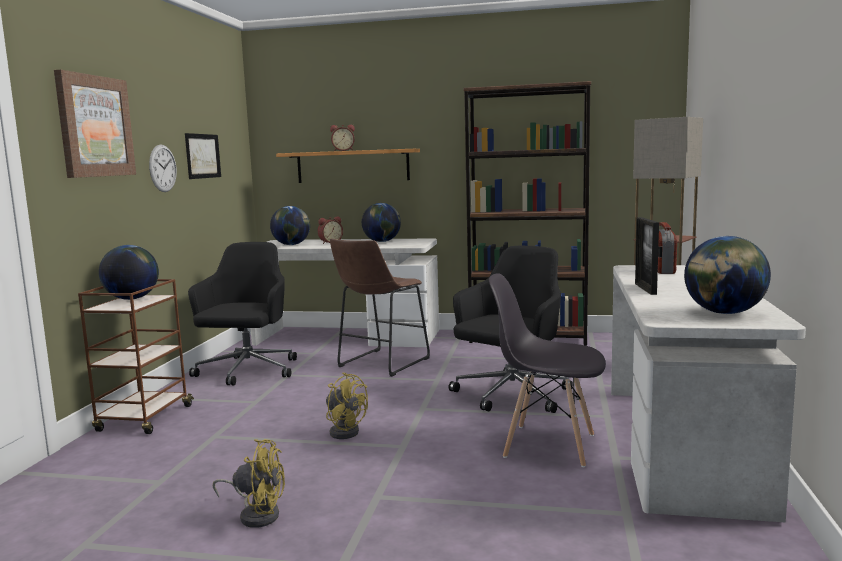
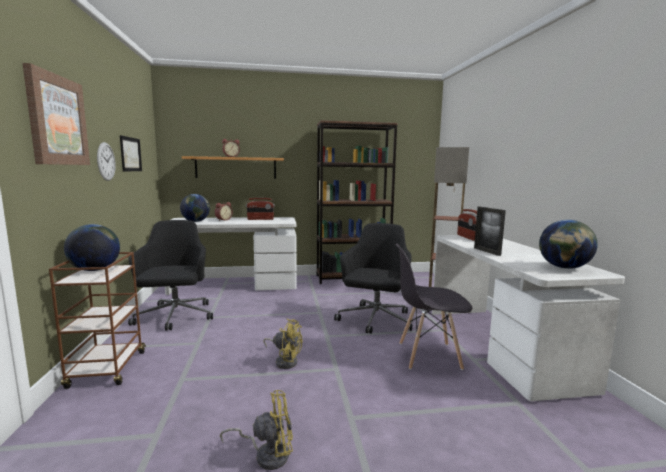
camera: 20 degrees left, 0 degrees up
brown stool [330,239,430,377] -> none
globe [362,203,401,242] -> radio [246,198,275,220]

